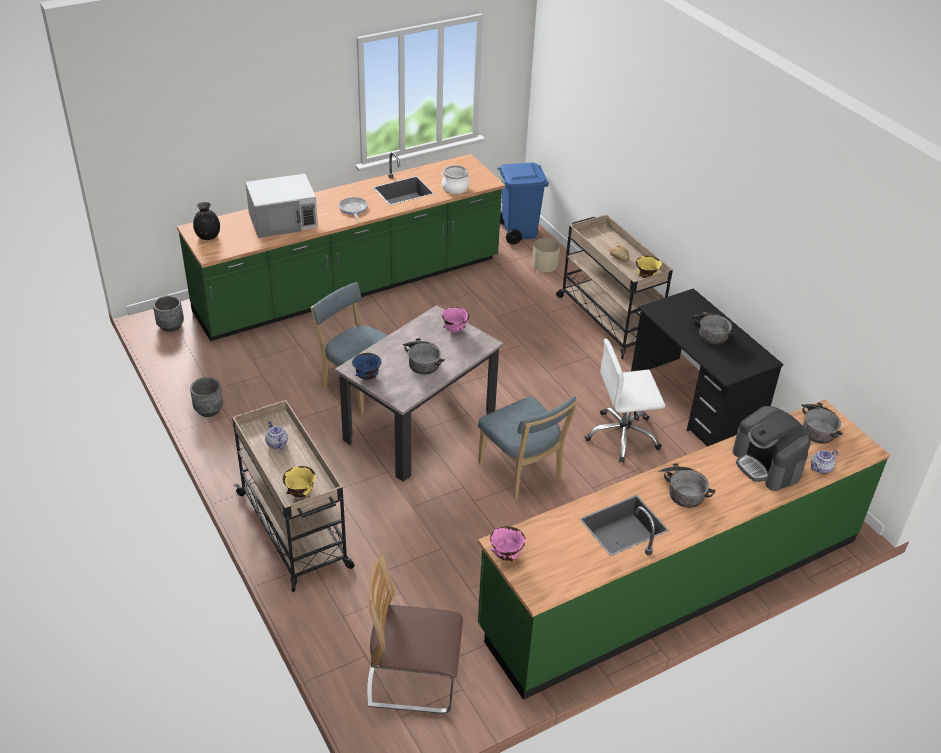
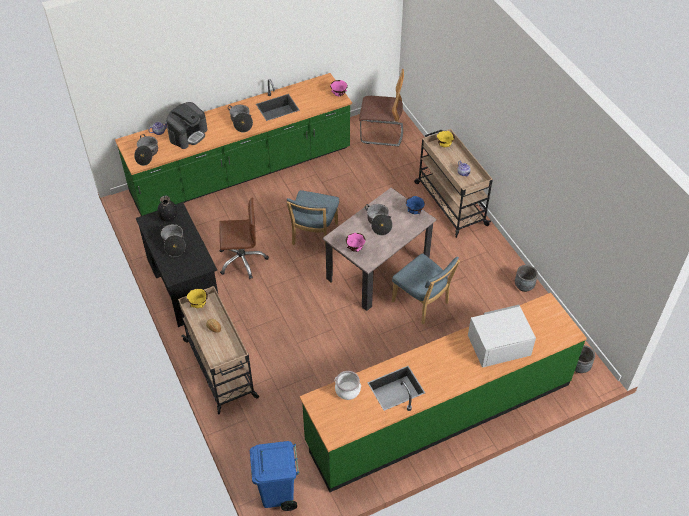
camera: 175 degrees left, 10 degrees up
black vase [193,202,220,240] -> black vase moved to [158,196,177,222]
frying pan [339,197,368,219] -> none
blue chair [478,396,578,499] -> blue chair turned 135 degrees counterclockwise [287,190,339,251]
beige planter [533,238,560,272] -> none
white office chair [585,339,665,463] -> brown office chair [219,198,269,279]
coffee machine [733,406,811,491] -> coffee machine turned 60 degrees clockwise [166,102,207,149]

